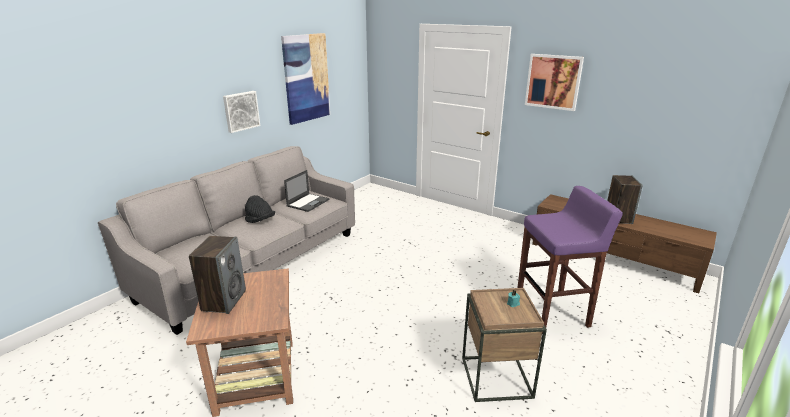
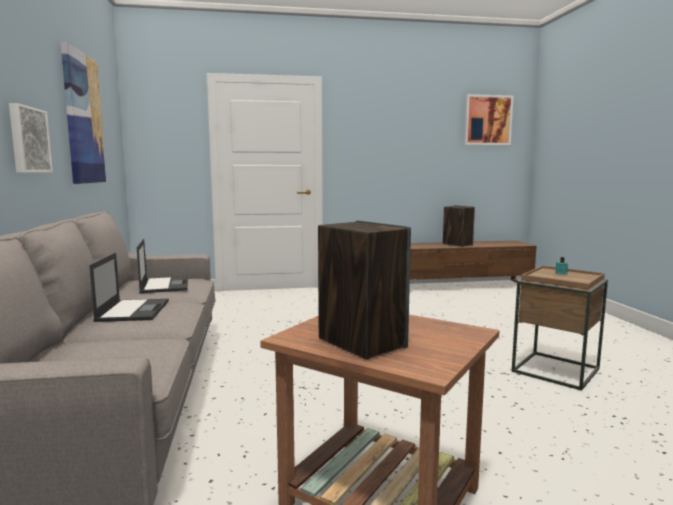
camera: 45 degrees left, 15 degrees down
black hat [245,195,275,223] -> laptop [89,253,169,322]
purple stool [518,186,623,334] -> none
picture [525,54,584,111] -> picture moved to [464,94,514,145]

